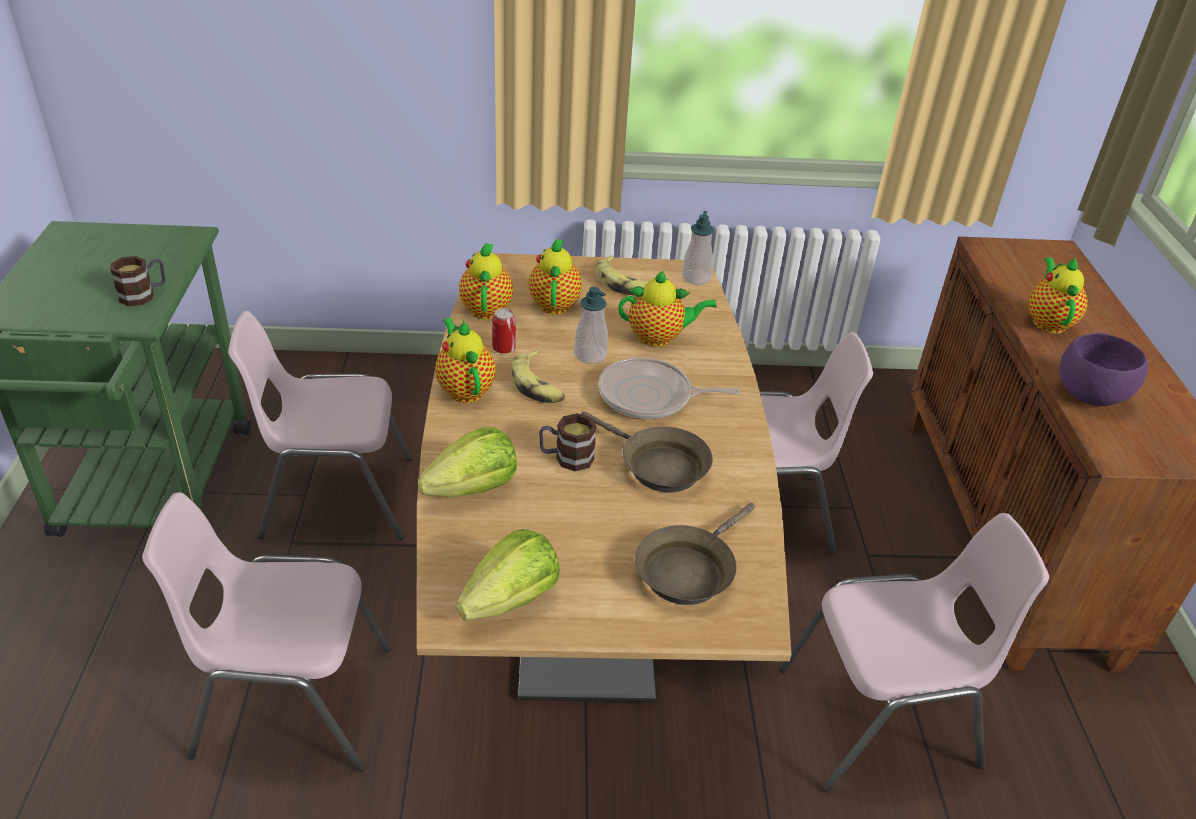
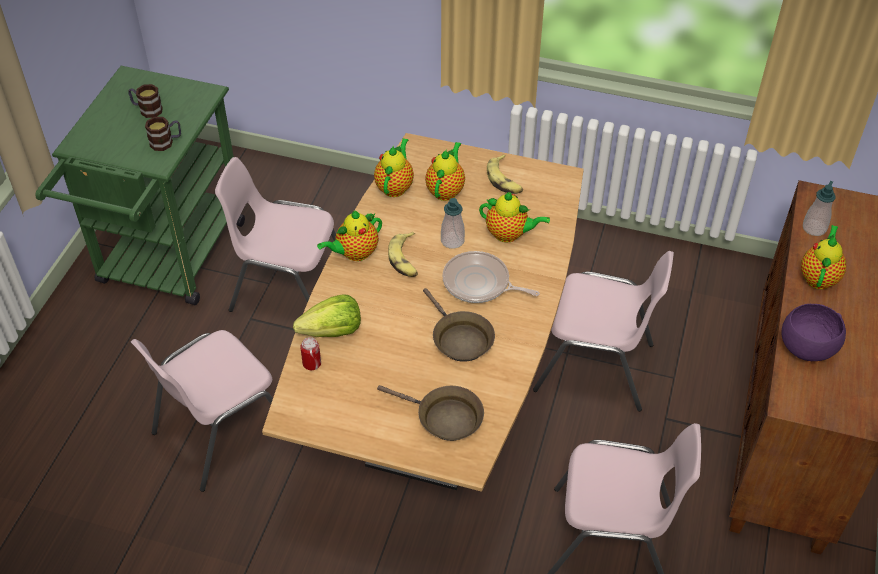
camera: 20 degrees right, 10 degrees up
pink chair [142,492,391,772] -> pink chair turned 60 degrees counterclockwise [131,330,273,492]
teapot [435,318,496,403] -> teapot turned 120 degrees counterclockwise [317,211,382,261]
lettuce [456,529,560,620] -> none
can [492,308,516,354] -> can moved to [300,337,321,370]
mug [539,413,597,471] -> mug moved to [128,84,163,118]
brown frying pan [635,503,755,605] -> brown frying pan turned 120 degrees counterclockwise [377,385,484,441]
soap dispenser [682,211,714,285] -> soap dispenser moved to [803,181,836,236]

